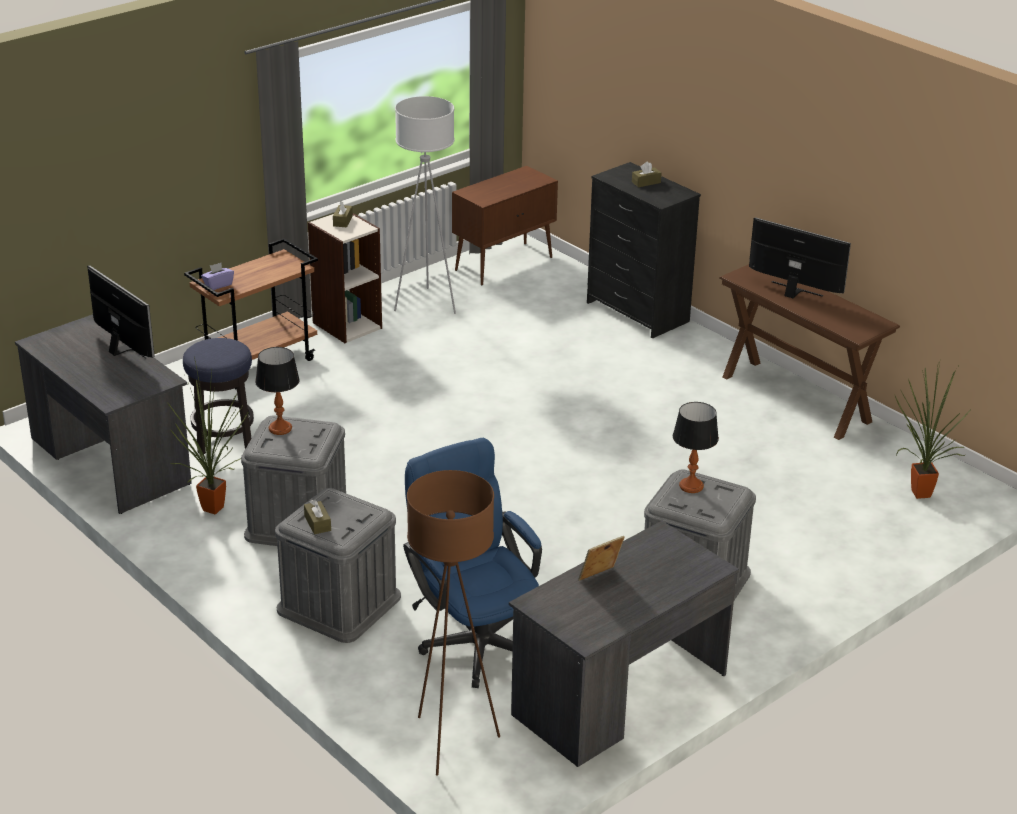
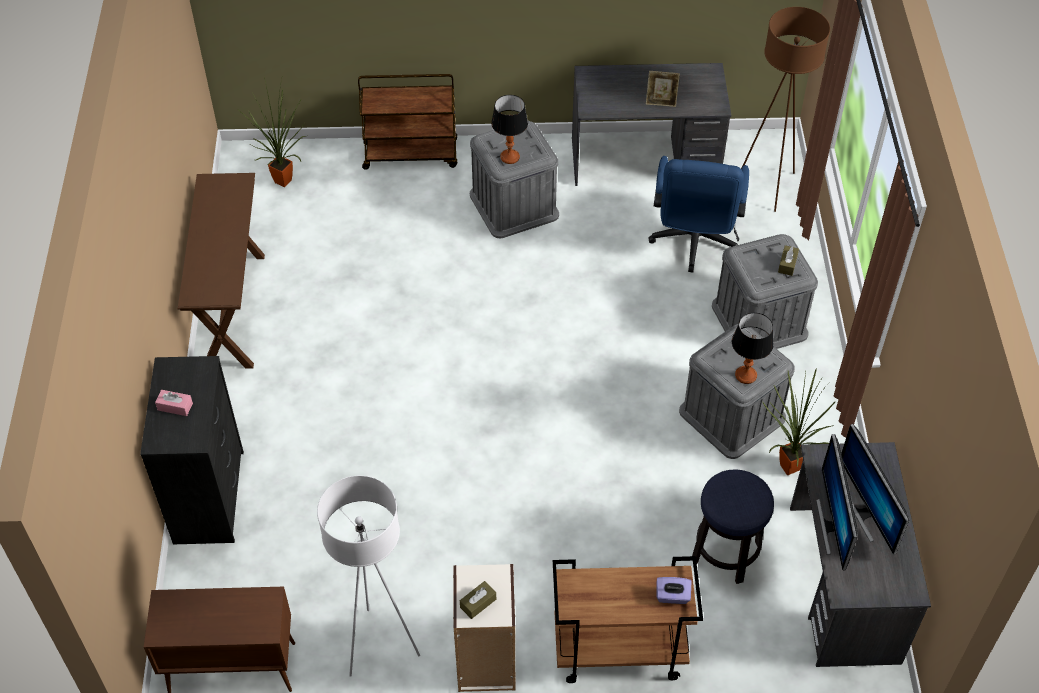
camera: 140 degrees left, 20 degrees up
brown tissue box [632,162,662,187] -> pink tissue box [155,390,193,416]
monitor [749,217,851,298] -> monitor moved to [841,424,909,554]
none -> brown cart [358,74,457,170]

